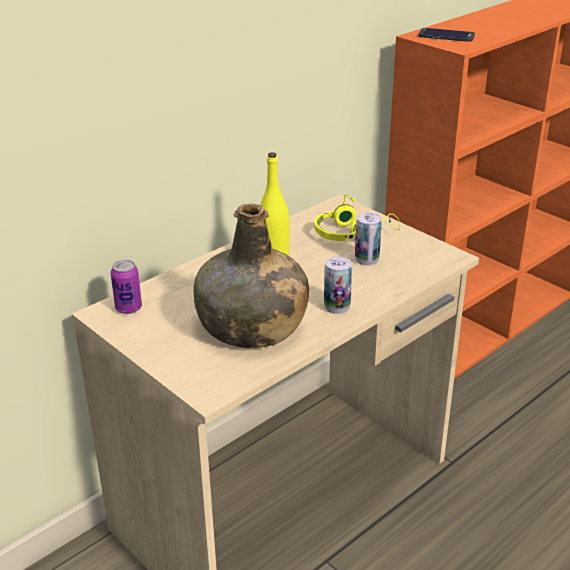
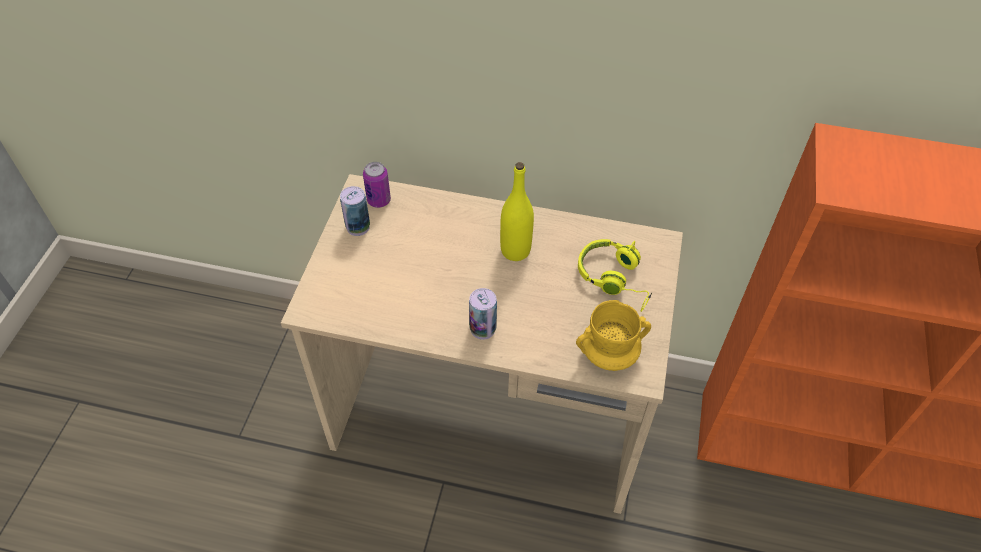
camera: 55 degrees right, 20 degrees up
green bottle [193,204,309,348] -> none
can [355,212,382,266] -> can moved to [340,186,370,236]
phone [418,28,475,42] -> none
none -> yellow mug [576,300,651,371]

